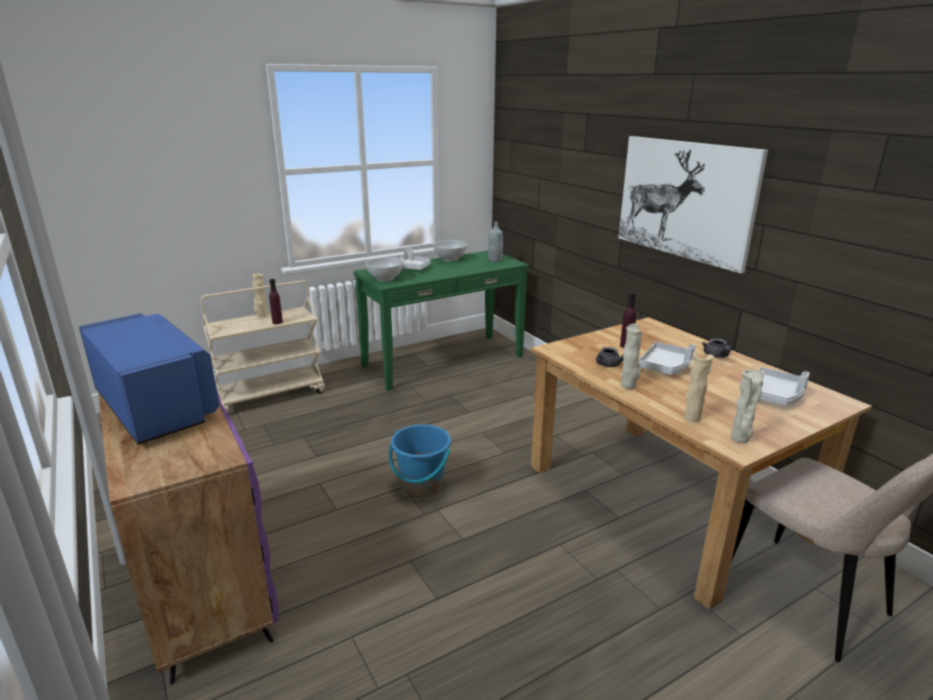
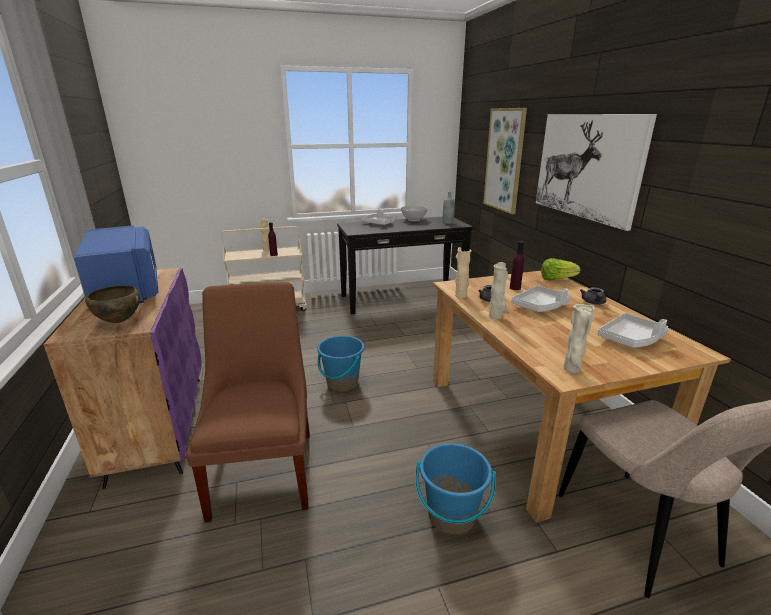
camera: 15 degrees right, 0 degrees up
green console table [353,251,528,391] -> black console table [337,217,473,315]
white bowl [365,257,404,281] -> none
beige vase [684,352,714,422] -> beige vase moved to [455,247,471,298]
none -> brown bowl [85,285,140,323]
none -> brown chair [186,282,310,522]
none -> blue bucket [415,443,496,535]
none -> picture [483,108,527,214]
none -> lettuce [541,258,580,281]

